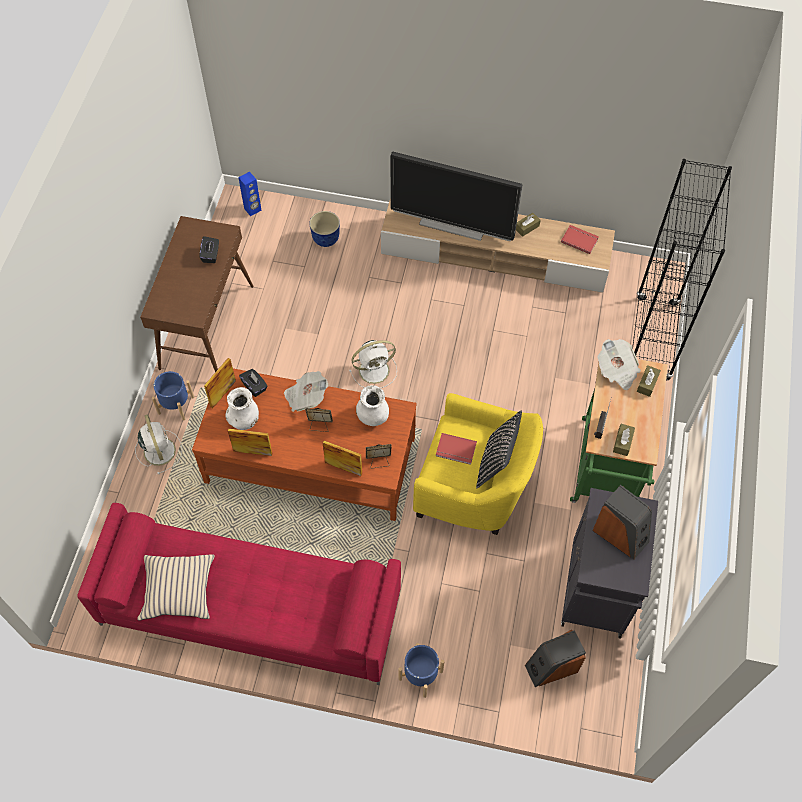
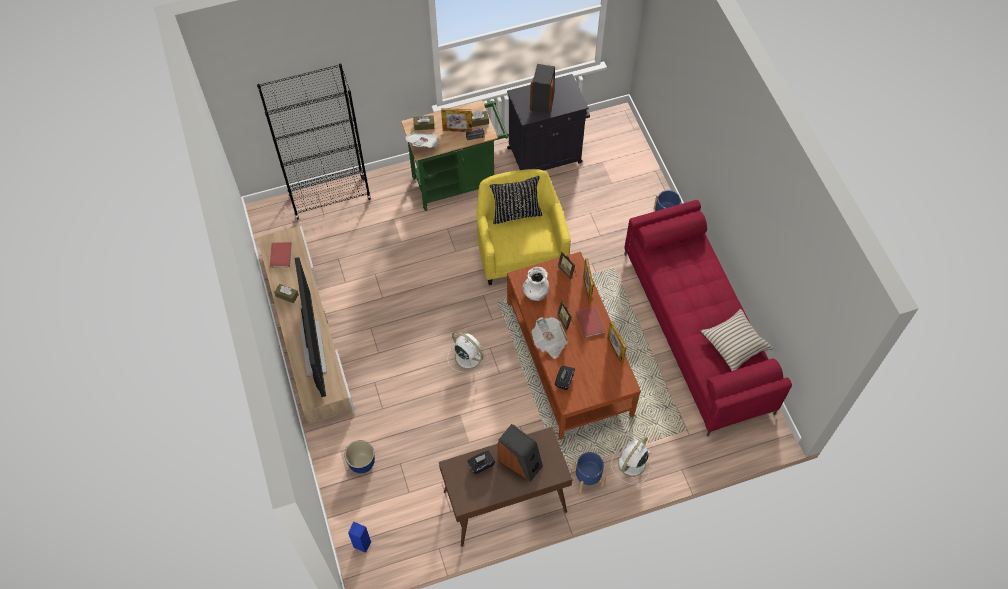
camera: 120 degrees left, 0 degrees up
picture frame [204,358,236,408] -> picture frame moved to [441,108,472,132]
white vase [226,387,259,430] -> none
red book [436,433,477,465] -> red book moved to [576,307,605,338]
speaker [525,630,586,687] -> speaker moved to [497,424,543,482]

